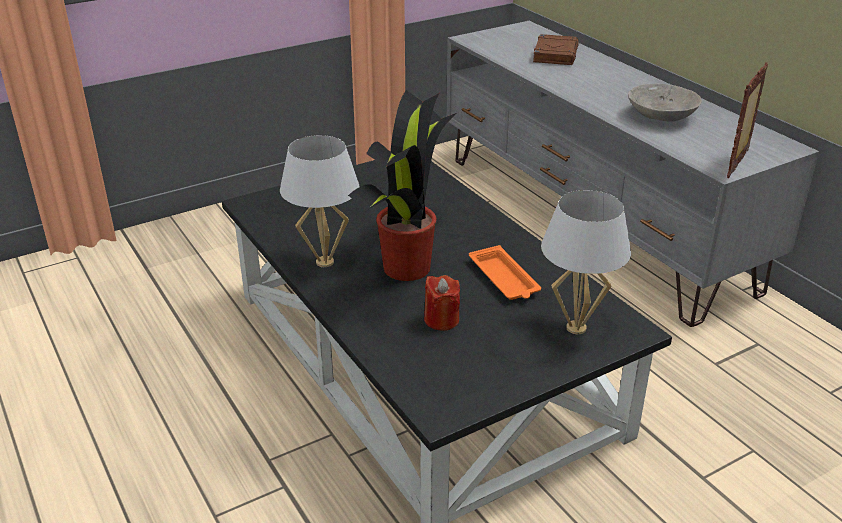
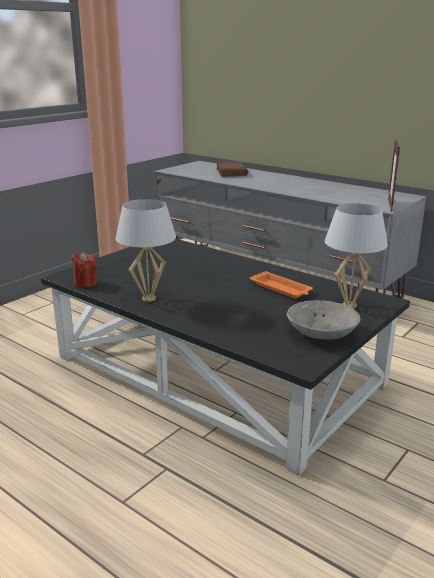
camera: 20 degrees left, 10 degrees down
potted plant [348,90,457,281] -> none
red candle [424,275,460,331] -> red candle moved to [72,252,97,288]
grey bowl [628,84,702,121] -> grey bowl moved to [287,300,361,339]

